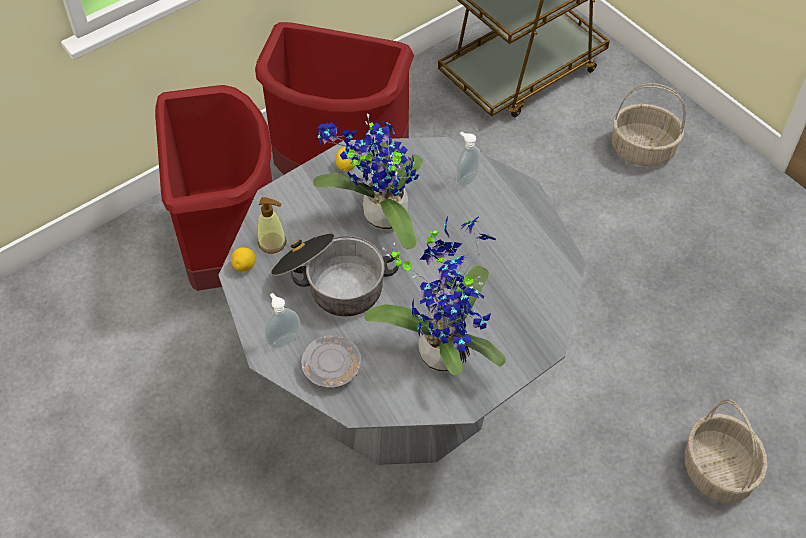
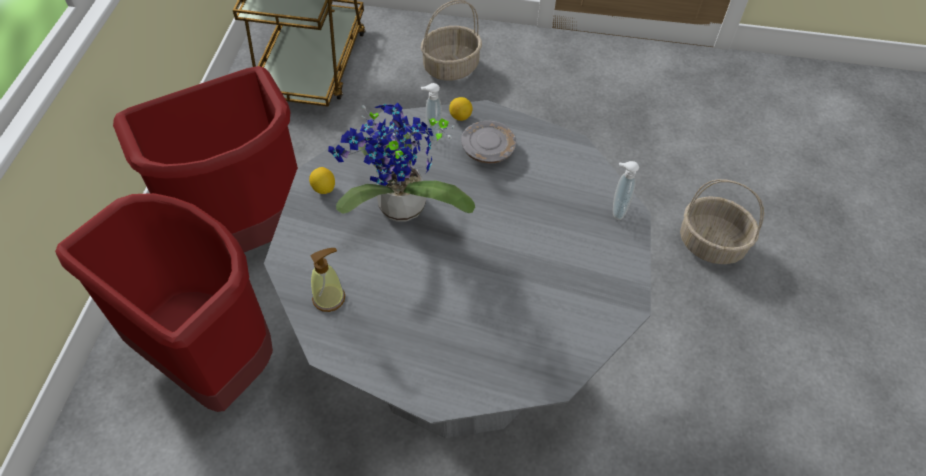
camera: 45 degrees left, 0 degrees up
lemon [231,247,256,272] -> lemon moved to [449,97,473,121]
soap dispenser [265,293,300,348] -> soap dispenser moved to [613,161,639,220]
cooking pot [271,233,399,317] -> none
grey plate [301,335,361,388] -> grey plate moved to [461,120,517,164]
potted plant [364,216,506,375] -> none

